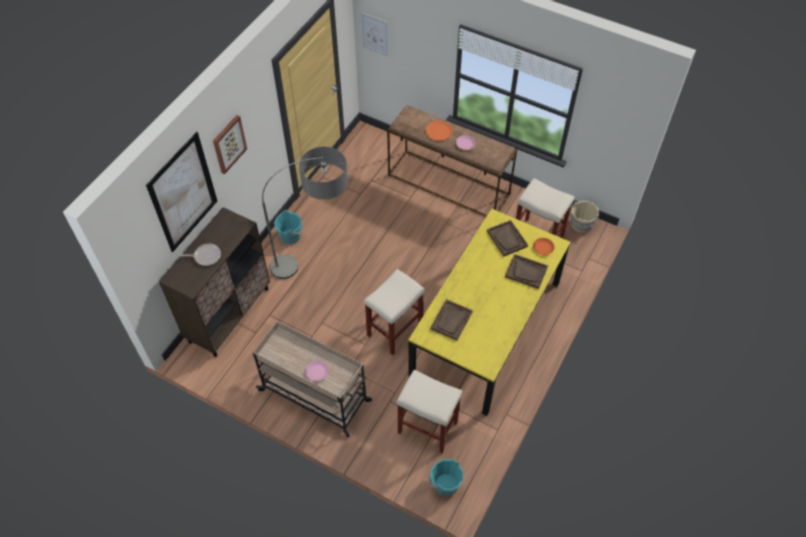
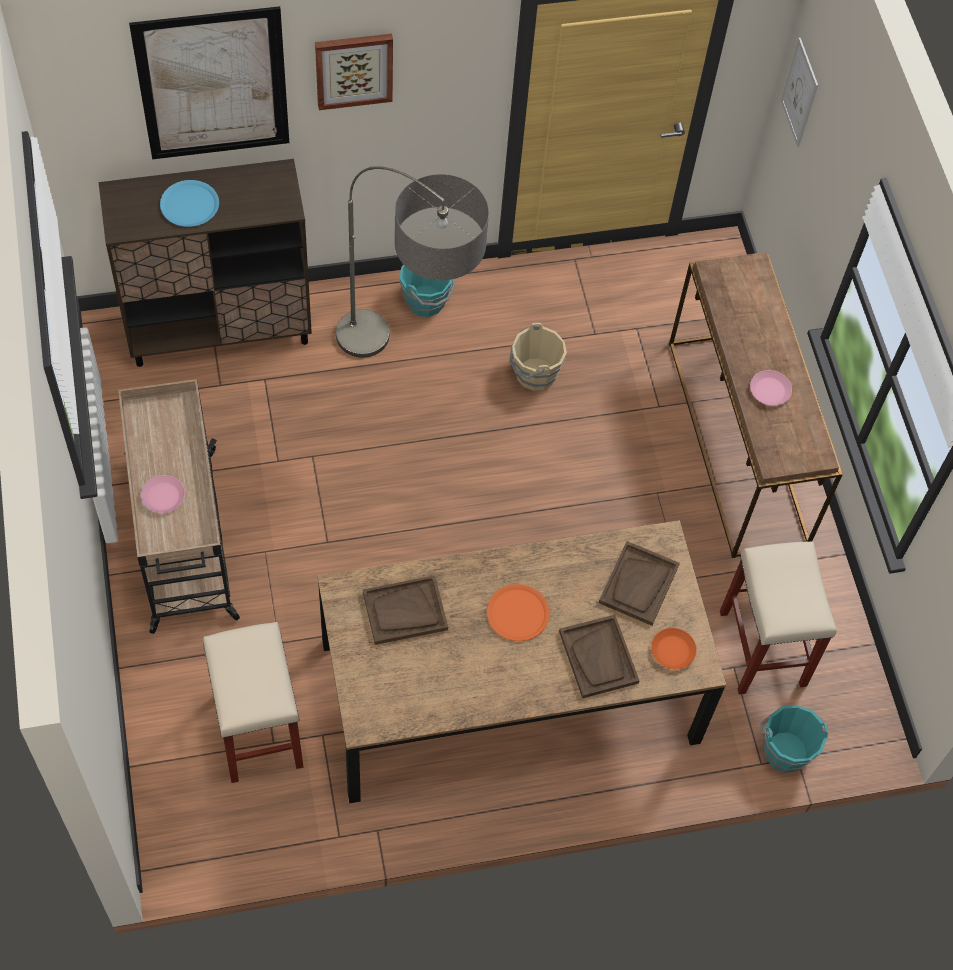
camera: 45 degrees right, 5 degrees up
frying pan [180,244,221,266] -> blue plate [160,180,219,227]
beige stool [364,269,424,355] -> none
yellow dining table [408,209,571,416] -> brown dining table [317,520,726,803]
orange plate [425,121,452,141] -> orange plate moved to [487,584,549,641]
turquoise bucket [429,458,463,496] -> turquoise bucket moved to [760,706,828,773]
beige bucket [570,201,599,233] -> beige bucket moved to [509,323,567,391]

